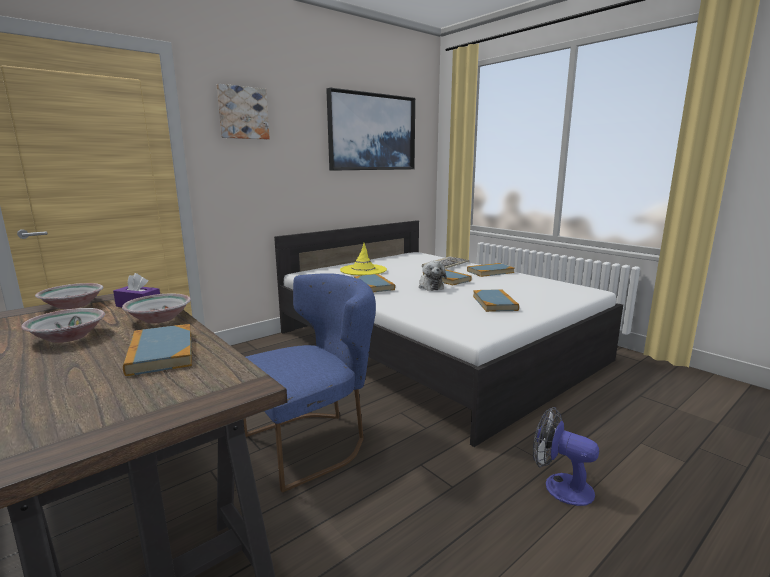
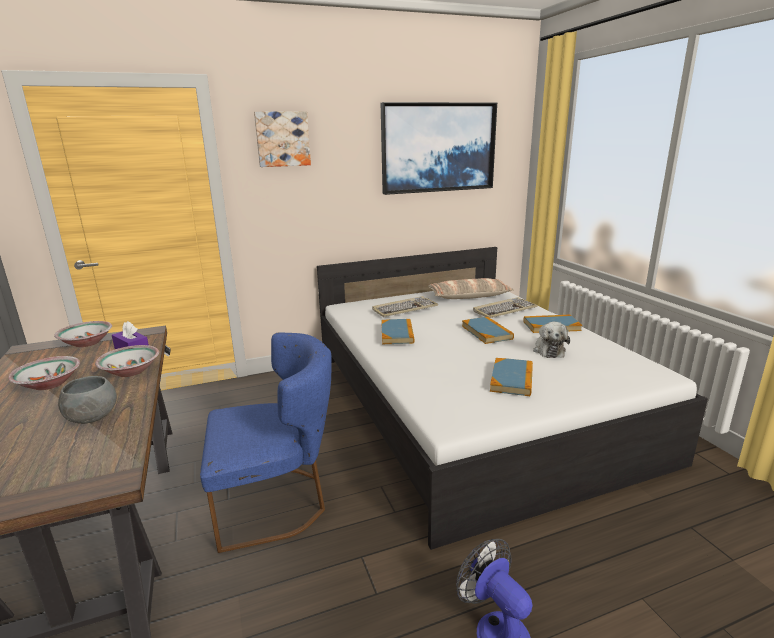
camera: 20 degrees right, 5 degrees up
book [123,324,192,376] -> grey bowl [58,376,117,424]
yellow hat [340,243,387,275] -> keyboard [372,296,438,317]
plush toy [419,261,447,291] -> plush toy moved to [533,322,570,358]
none -> pillow [428,278,514,299]

